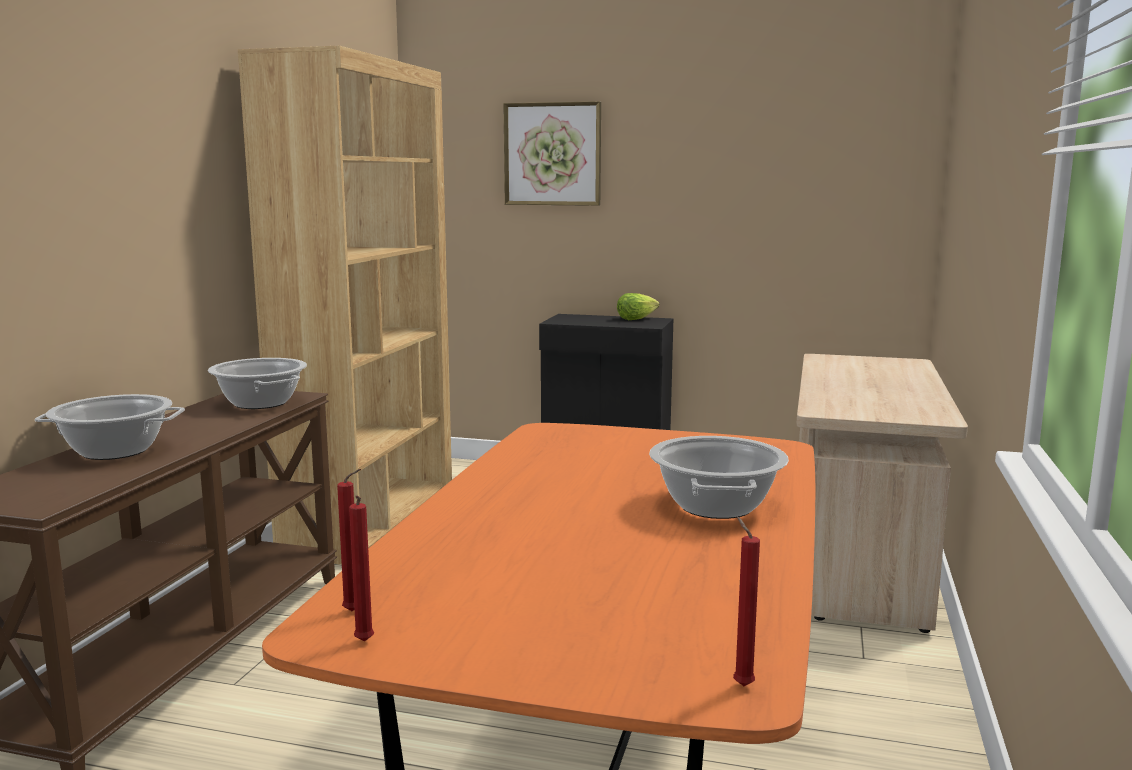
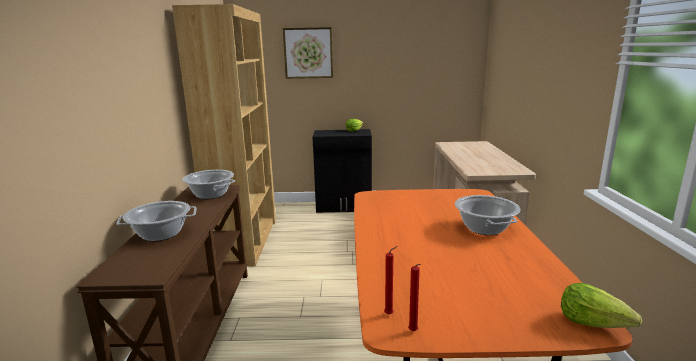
camera: 15 degrees left, 5 degrees up
red candle [733,517,760,686] -> lettuce [561,283,642,328]

